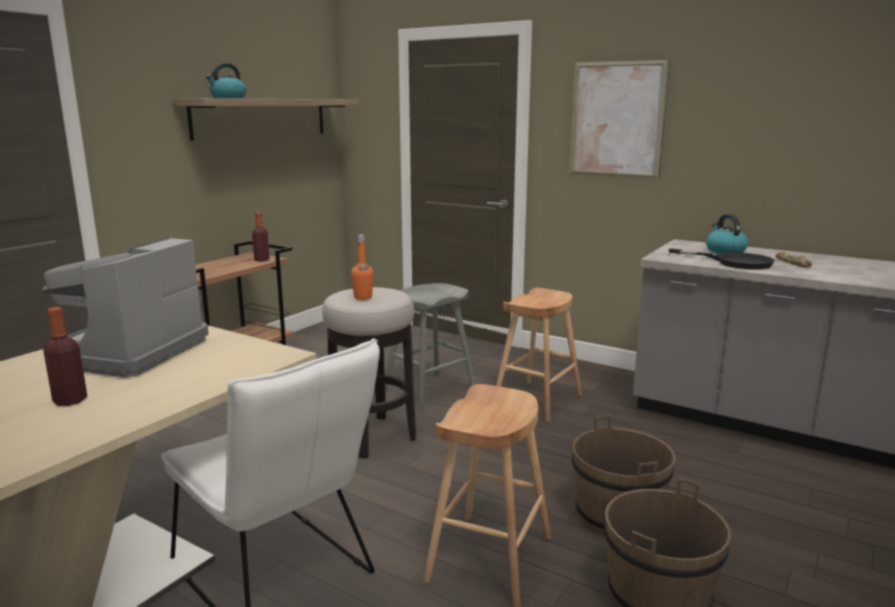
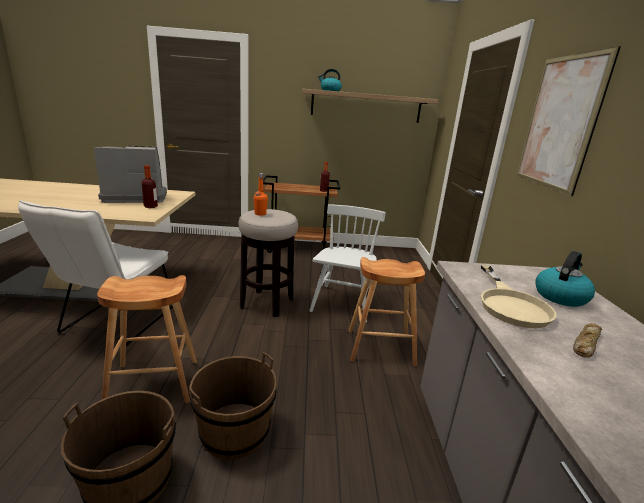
camera: 55 degrees right, 5 degrees up
bottle [43,307,87,406] -> bottle moved to [141,165,158,208]
grey stool [385,283,475,411] -> white chair [309,204,386,323]
black frying pan [668,248,775,270] -> beige frying pan [481,265,557,328]

